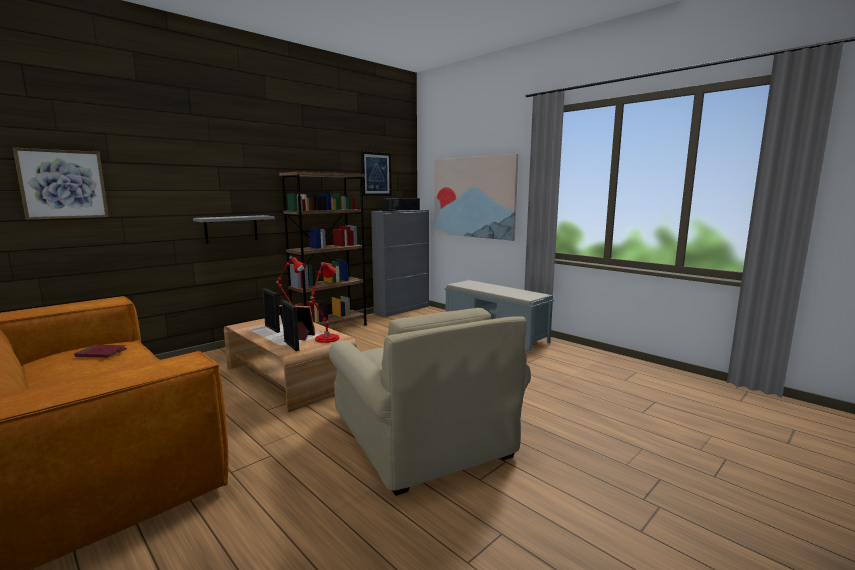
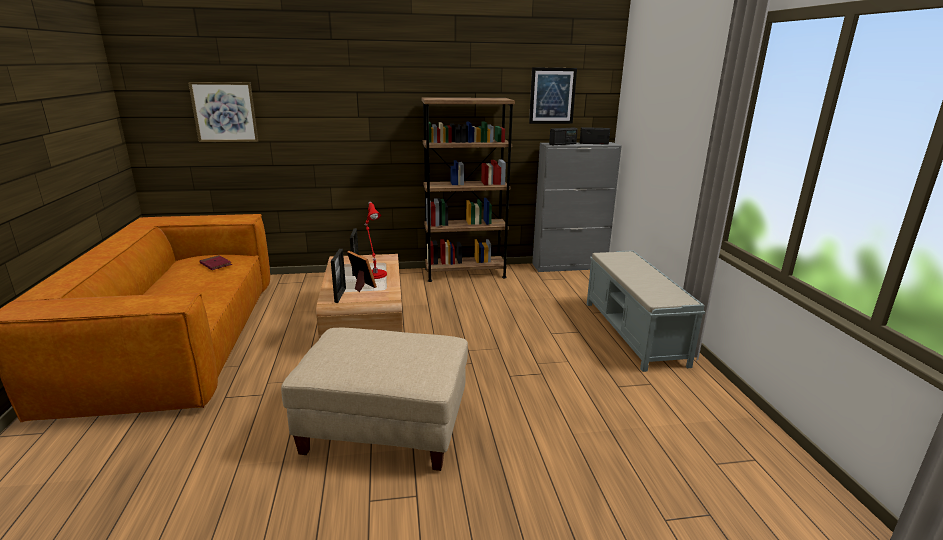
camera: 35 degrees right, 10 degrees up
grey shelf [193,215,275,244] -> none
red table lamp [310,262,339,343] -> none
beige armchair [329,308,531,496] -> beige ottoman [281,328,468,471]
picture [434,154,518,241] -> none

